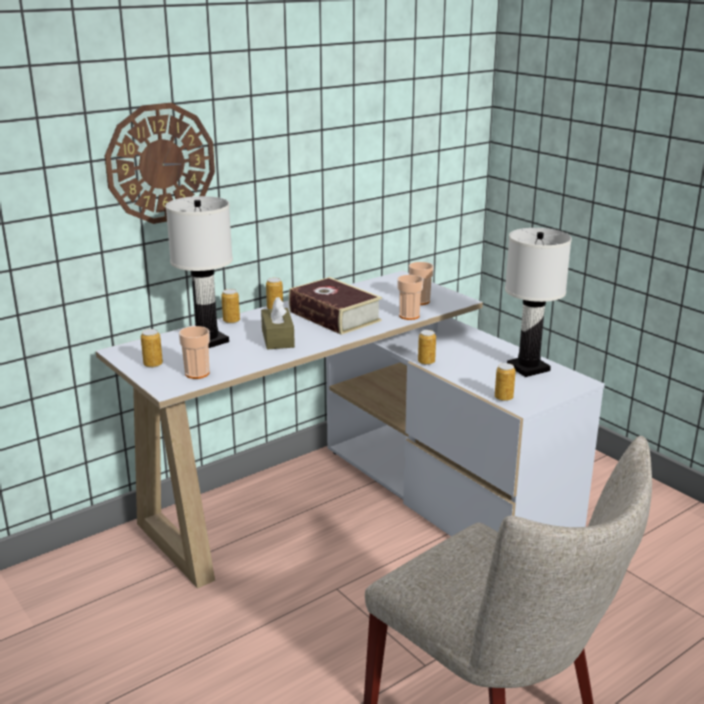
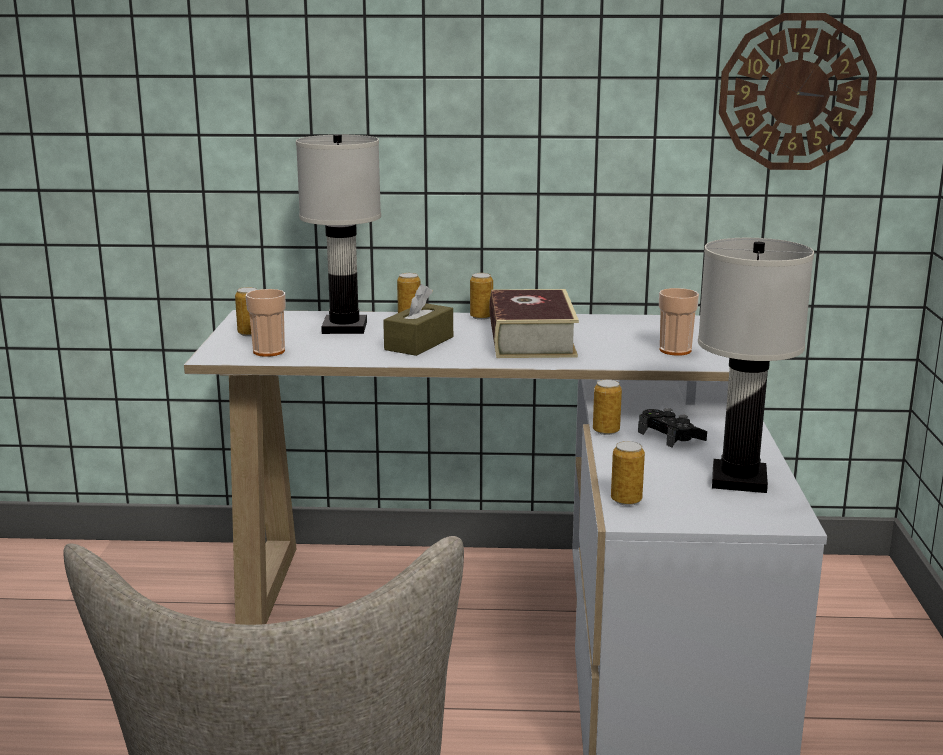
camera: 40 degrees right, 5 degrees down
wall clock [105,103,215,224] -> wall clock moved to [719,13,877,170]
cup [397,275,423,320] -> none
none -> black game controller [638,408,707,448]

